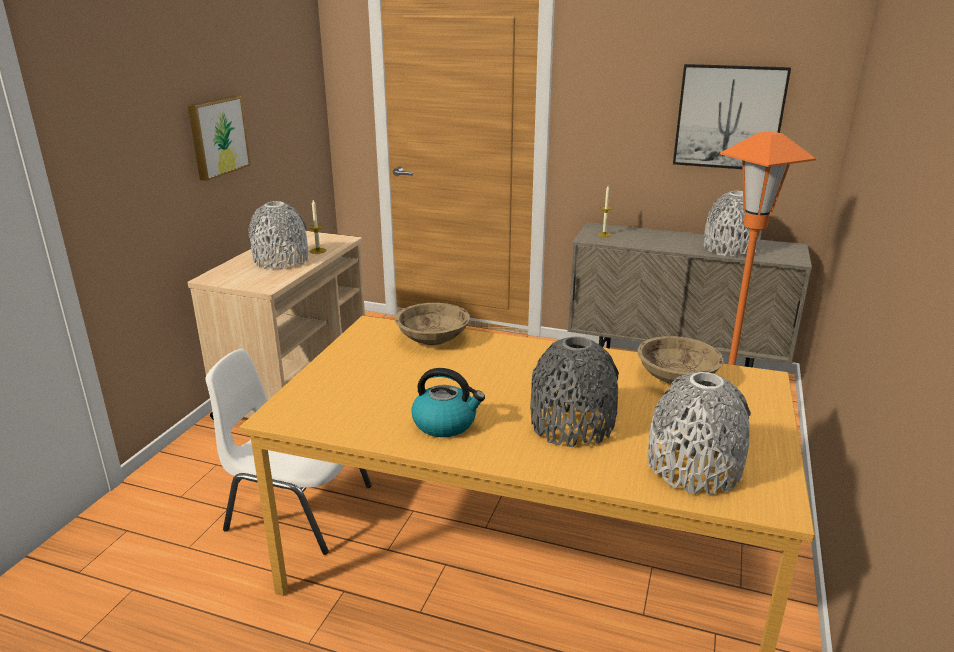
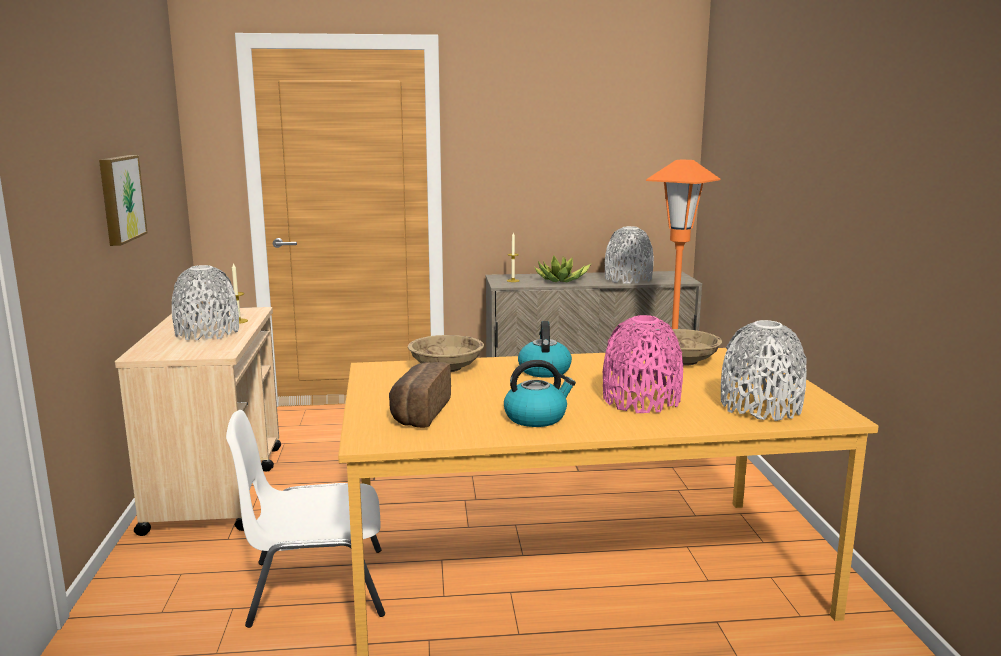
camera: 25 degrees left, 10 degrees down
grey vase [530,336,619,447] -> pink vase [603,315,683,413]
picture [673,64,791,169] -> none
none -> bread [389,362,451,428]
none -> kettle [518,321,572,378]
none -> potted plant [534,255,591,282]

